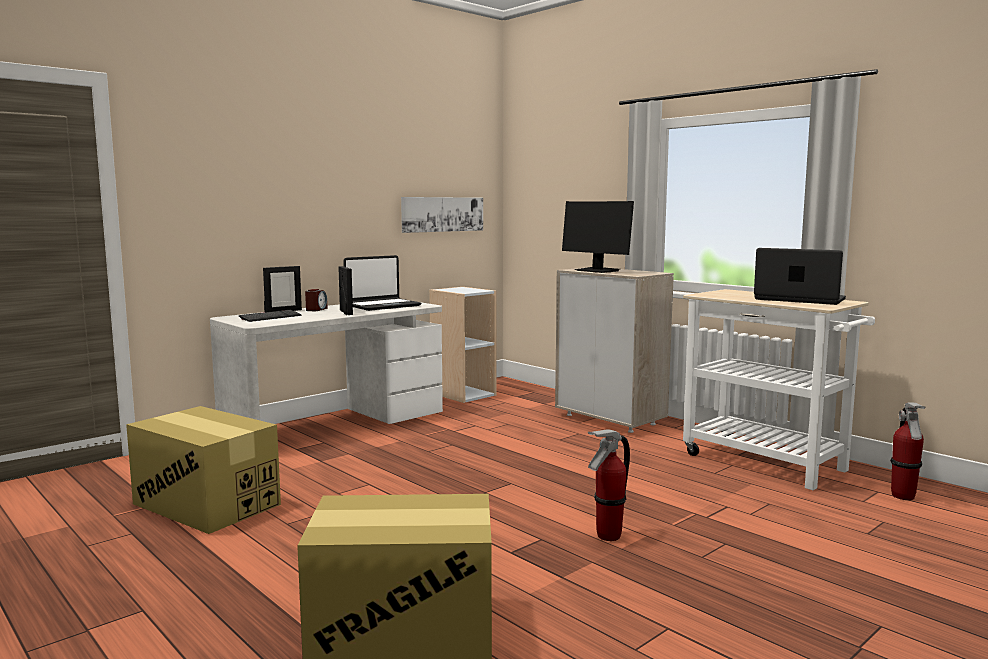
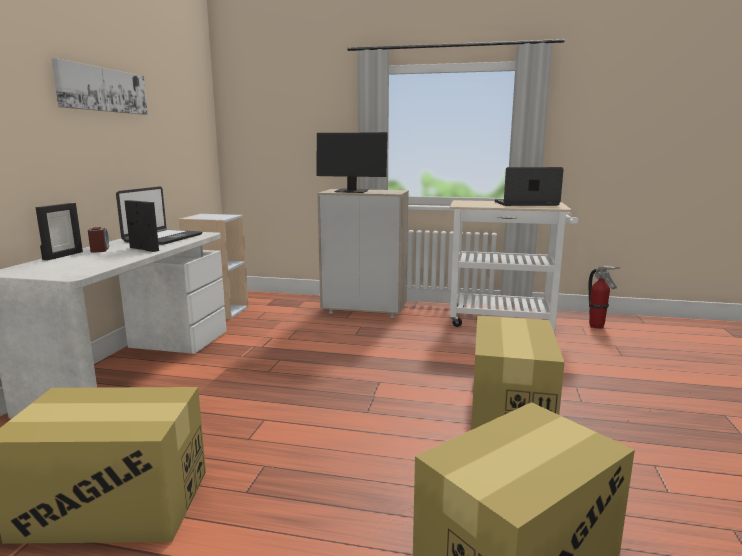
camera: 35 degrees left, 5 degrees up
keyboard [239,310,302,322] -> none
picture [401,197,483,233] -> picture moved to [51,58,148,115]
fire extinguisher [588,429,630,541] -> cardboard box [471,316,565,430]

